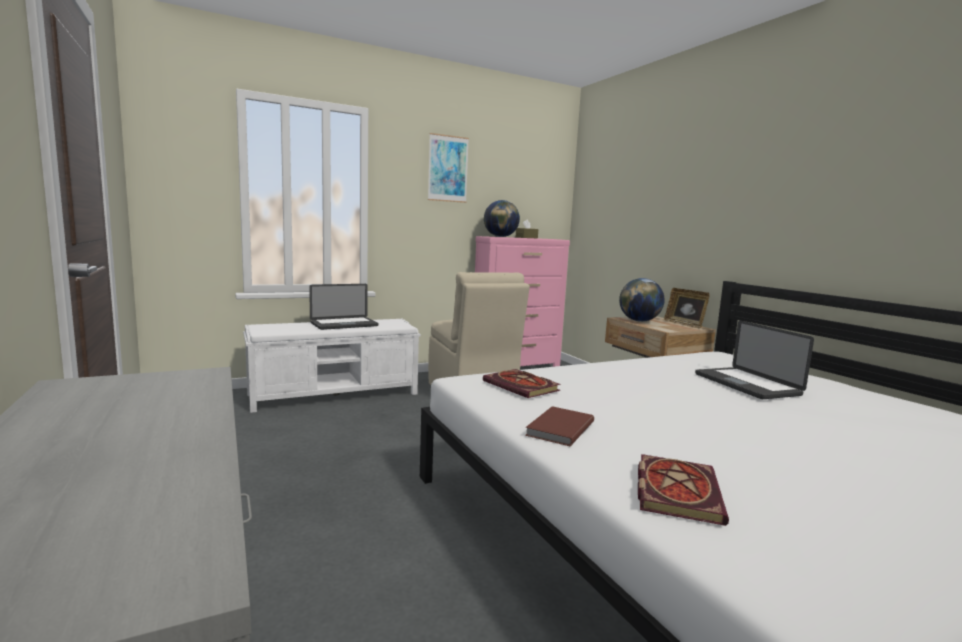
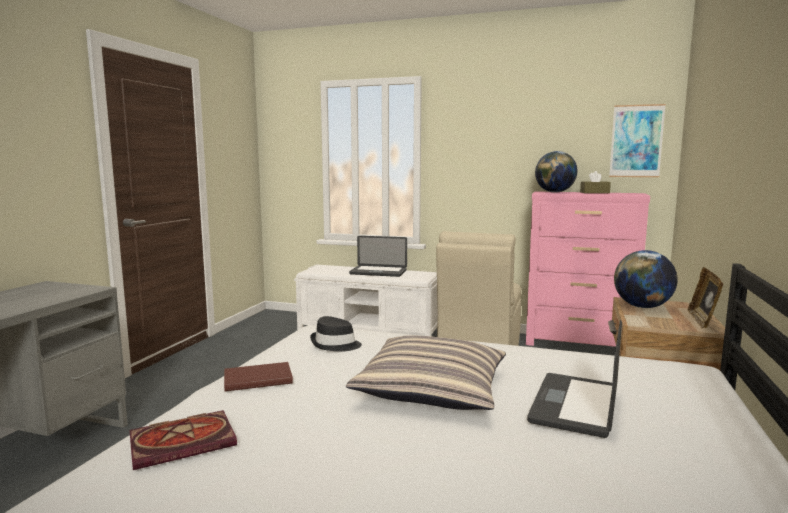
camera: 45 degrees right, 0 degrees up
picture [428,133,469,203] -> picture moved to [609,104,666,177]
book [483,369,561,398] -> black hat [310,316,362,352]
none -> pillow [346,335,506,410]

